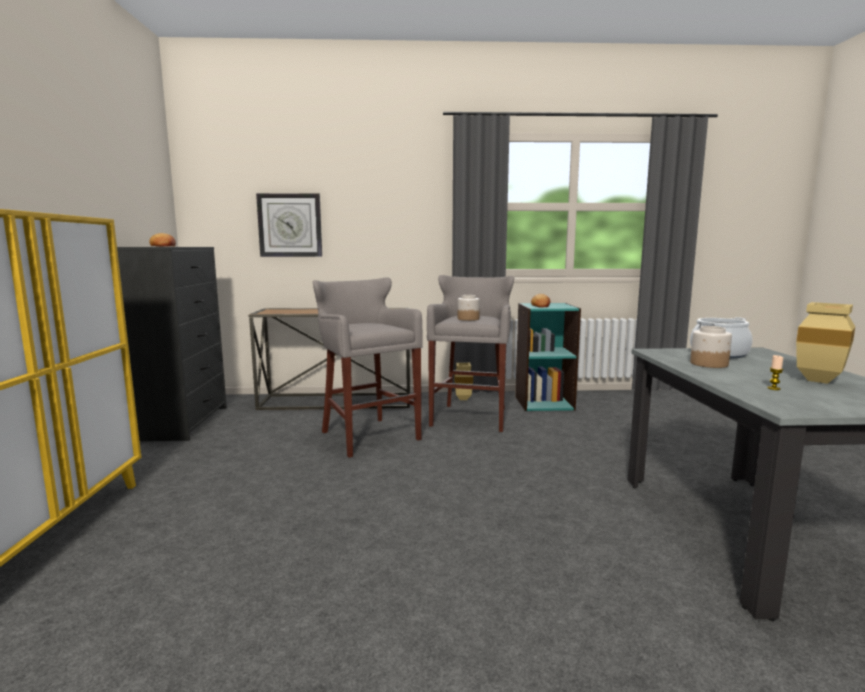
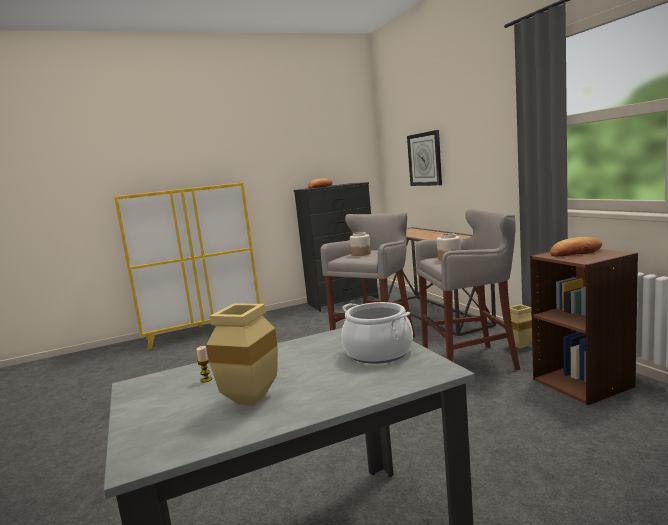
camera: 70 degrees right, 0 degrees up
turquoise bookcase [515,303,581,411] -> brown bookcase [530,249,638,405]
jar [690,326,732,368] -> jar moved to [350,232,371,256]

